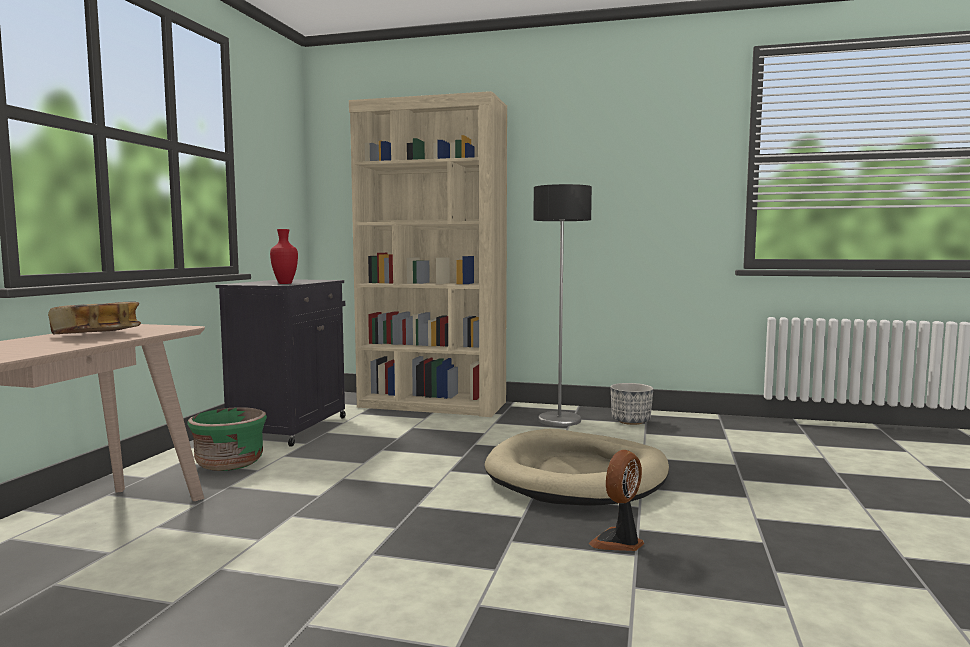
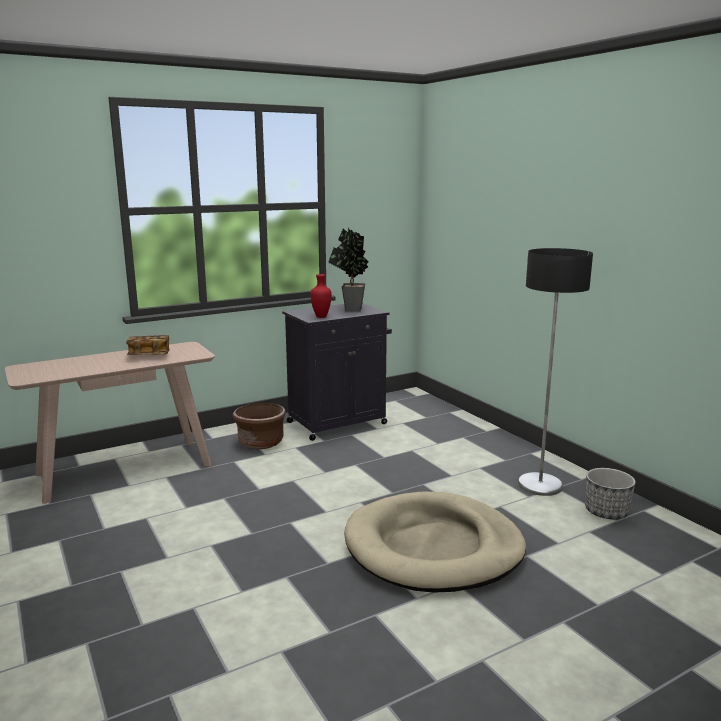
camera: 45 degrees right, 10 degrees up
green planter [187,407,267,471] -> brown planter [232,403,286,449]
beige bookcase [349,91,507,417] -> none
fan [589,450,644,551] -> none
none -> potted plant [328,228,369,312]

